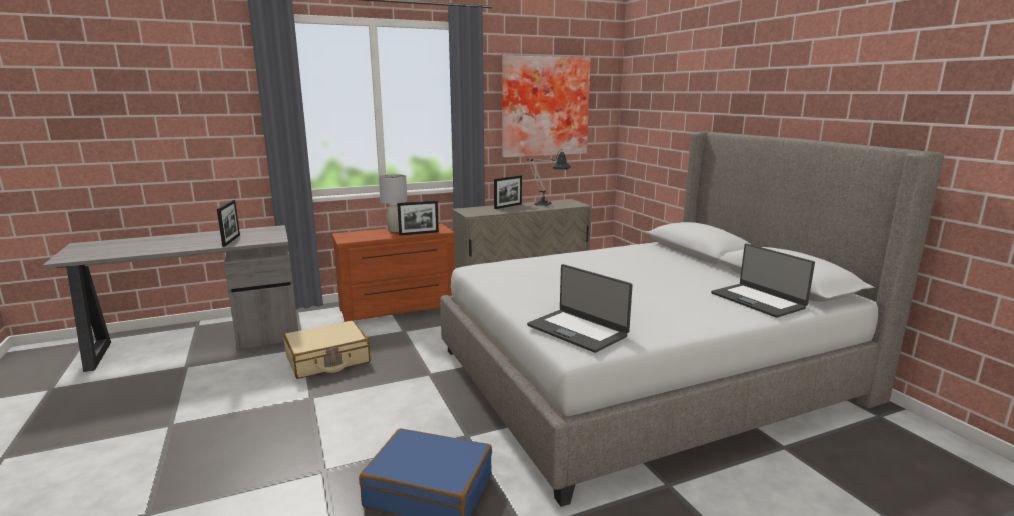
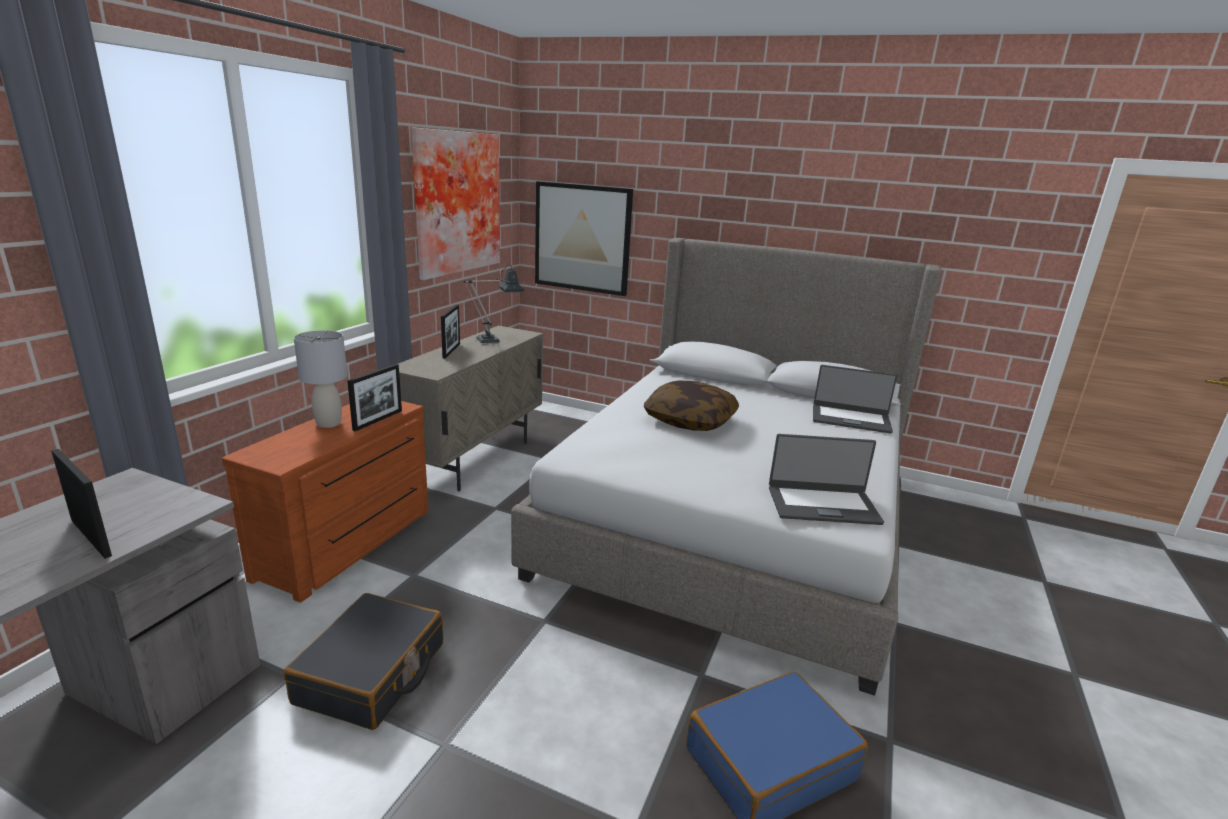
camera: 45 degrees left, 5 degrees up
beige suitcase [283,321,370,379] -> black suitcase [284,593,443,730]
none -> picture [535,181,633,296]
none -> pillow [644,381,739,431]

